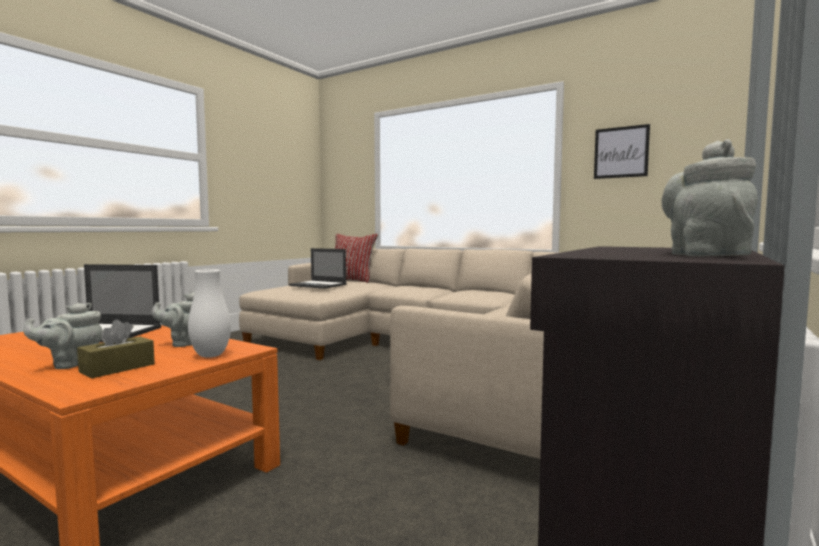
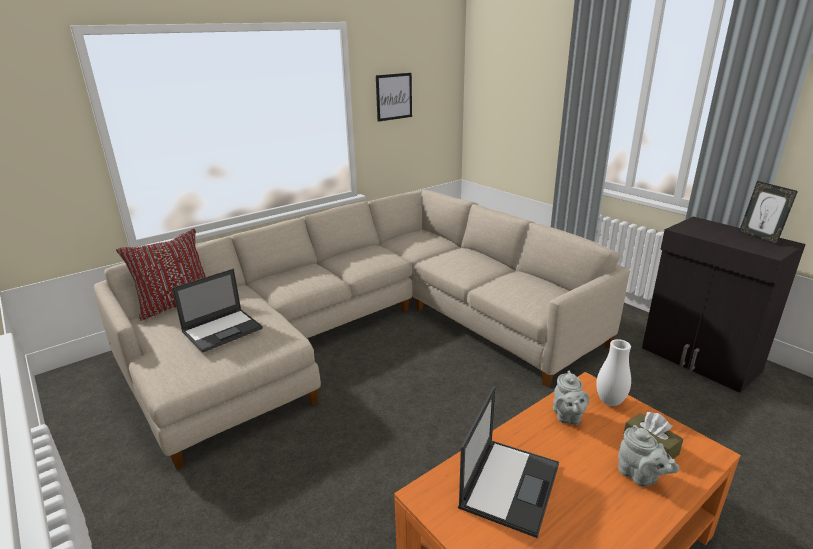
camera: 70 degrees left, 20 degrees up
grey teapot [662,139,758,256] -> picture frame [739,181,798,245]

